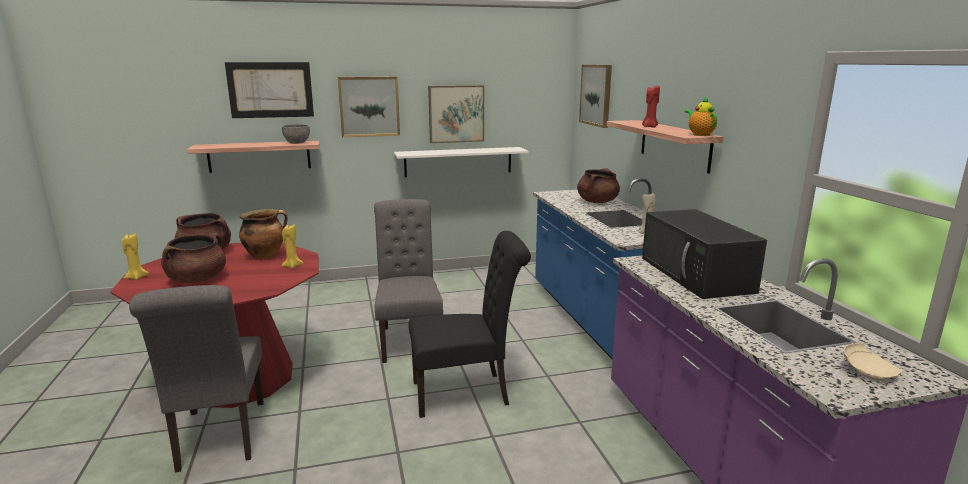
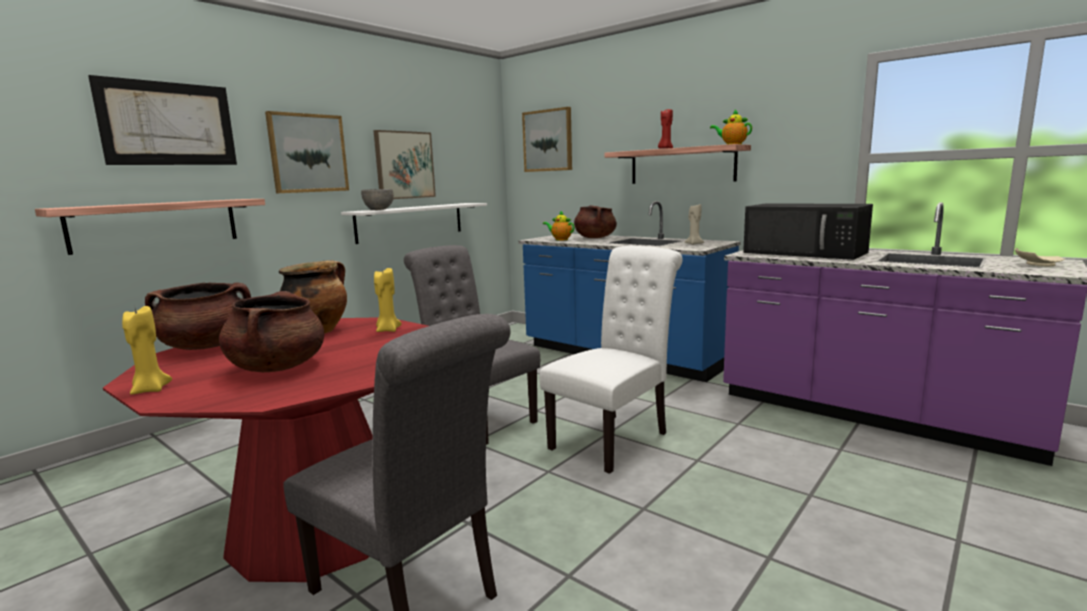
camera: 35 degrees left, 5 degrees down
grey bowl [282,124,310,144] -> grey bowl moved to [361,189,394,210]
black chair [408,231,531,418] -> white chair [540,246,682,474]
none -> teapot [543,211,574,241]

